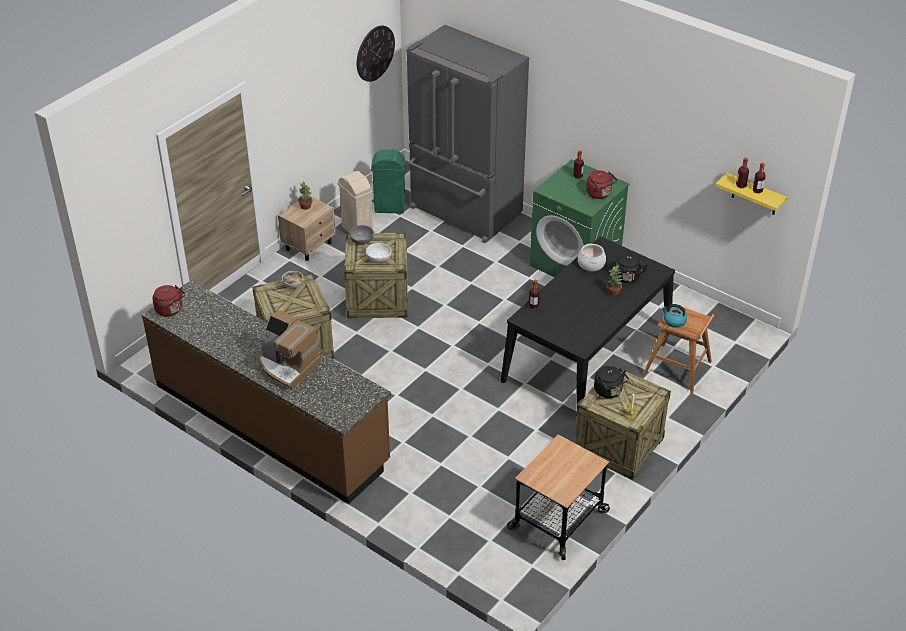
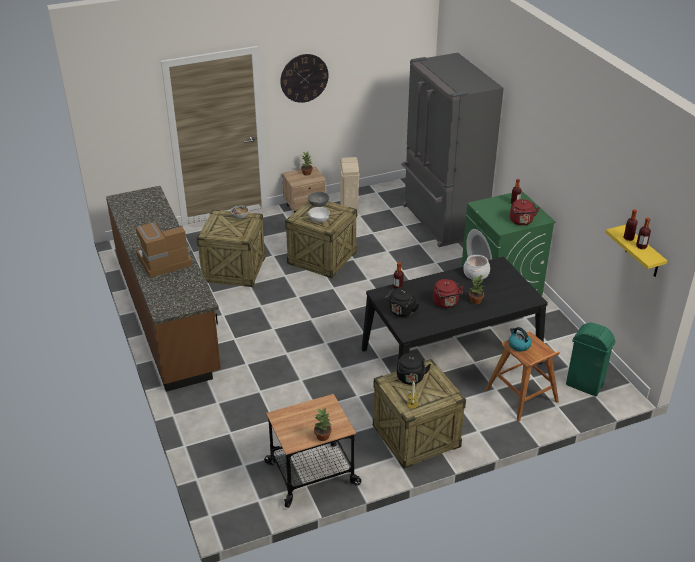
camera: 30 degrees right, 5 degrees down
red kettle [153,285,185,316] -> red kettle moved to [433,279,464,308]
coffee machine [258,310,321,390] -> coffee machine turned 90 degrees clockwise [136,222,192,278]
wall clock [357,26,395,82] -> wall clock moved to [280,54,328,103]
green trash can [371,149,406,214] -> green trash can moved to [566,323,616,397]
black kettle [615,253,648,283] -> black kettle moved to [385,287,419,317]
none -> potted plant [314,407,332,441]

